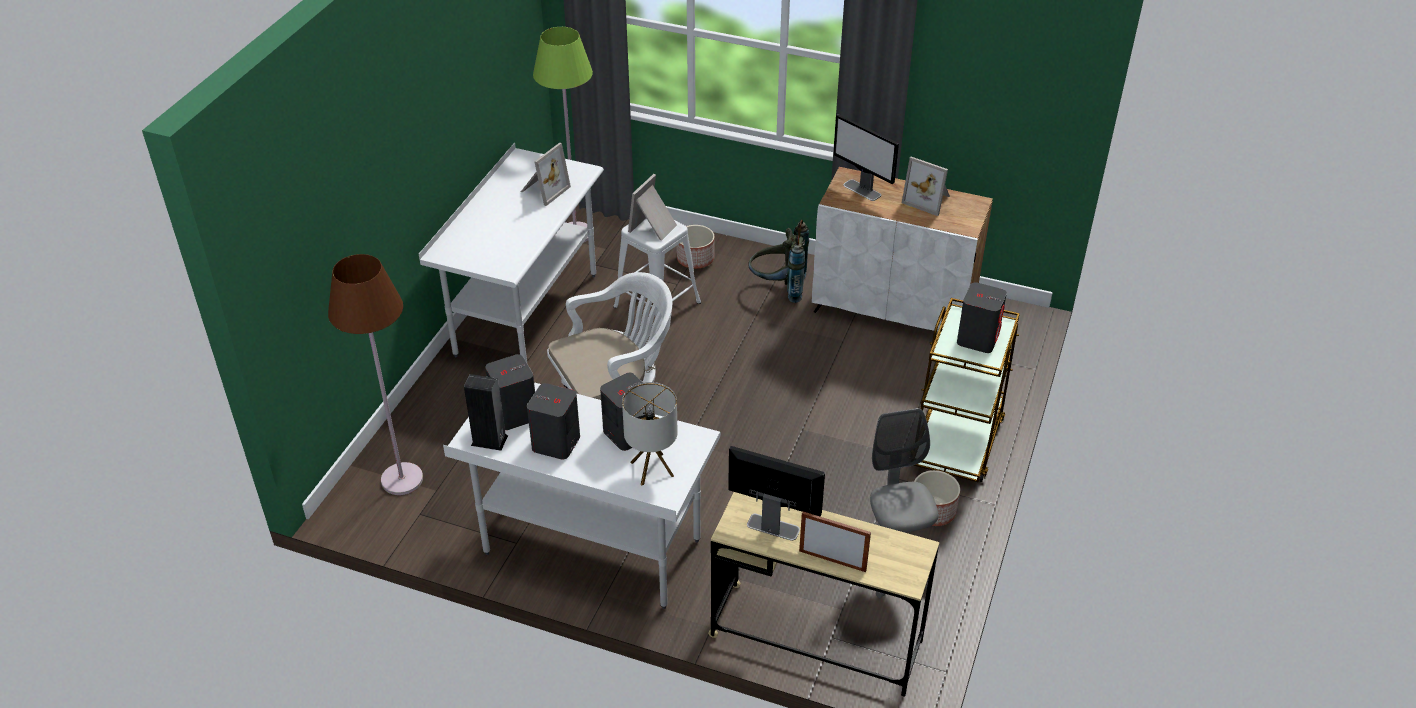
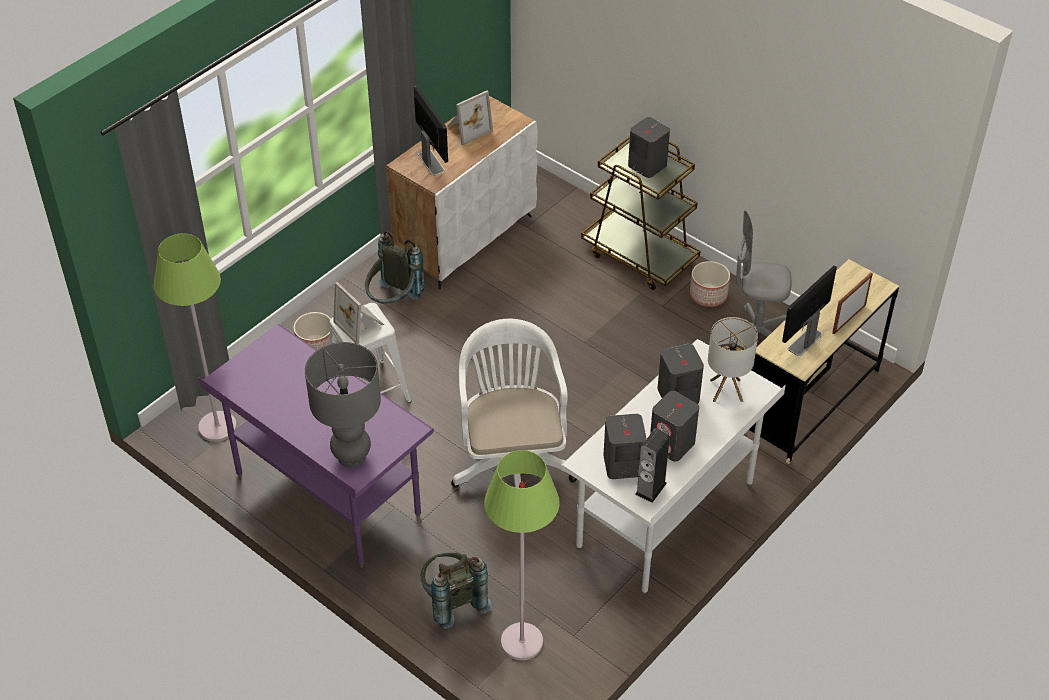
camera: 70 degrees left, 5 degrees up
brown floor lamp [328,254,423,495] -> green floor lamp [484,450,560,660]
white desk [419,143,604,362] -> purple desk [199,324,434,568]
picture frame [521,143,571,206] -> none
monitor [833,114,899,201] -> monitor turned 90 degrees counterclockwise [414,87,448,175]
none -> grey table lamp [305,342,381,468]
none -> grey backpack [421,552,491,629]

